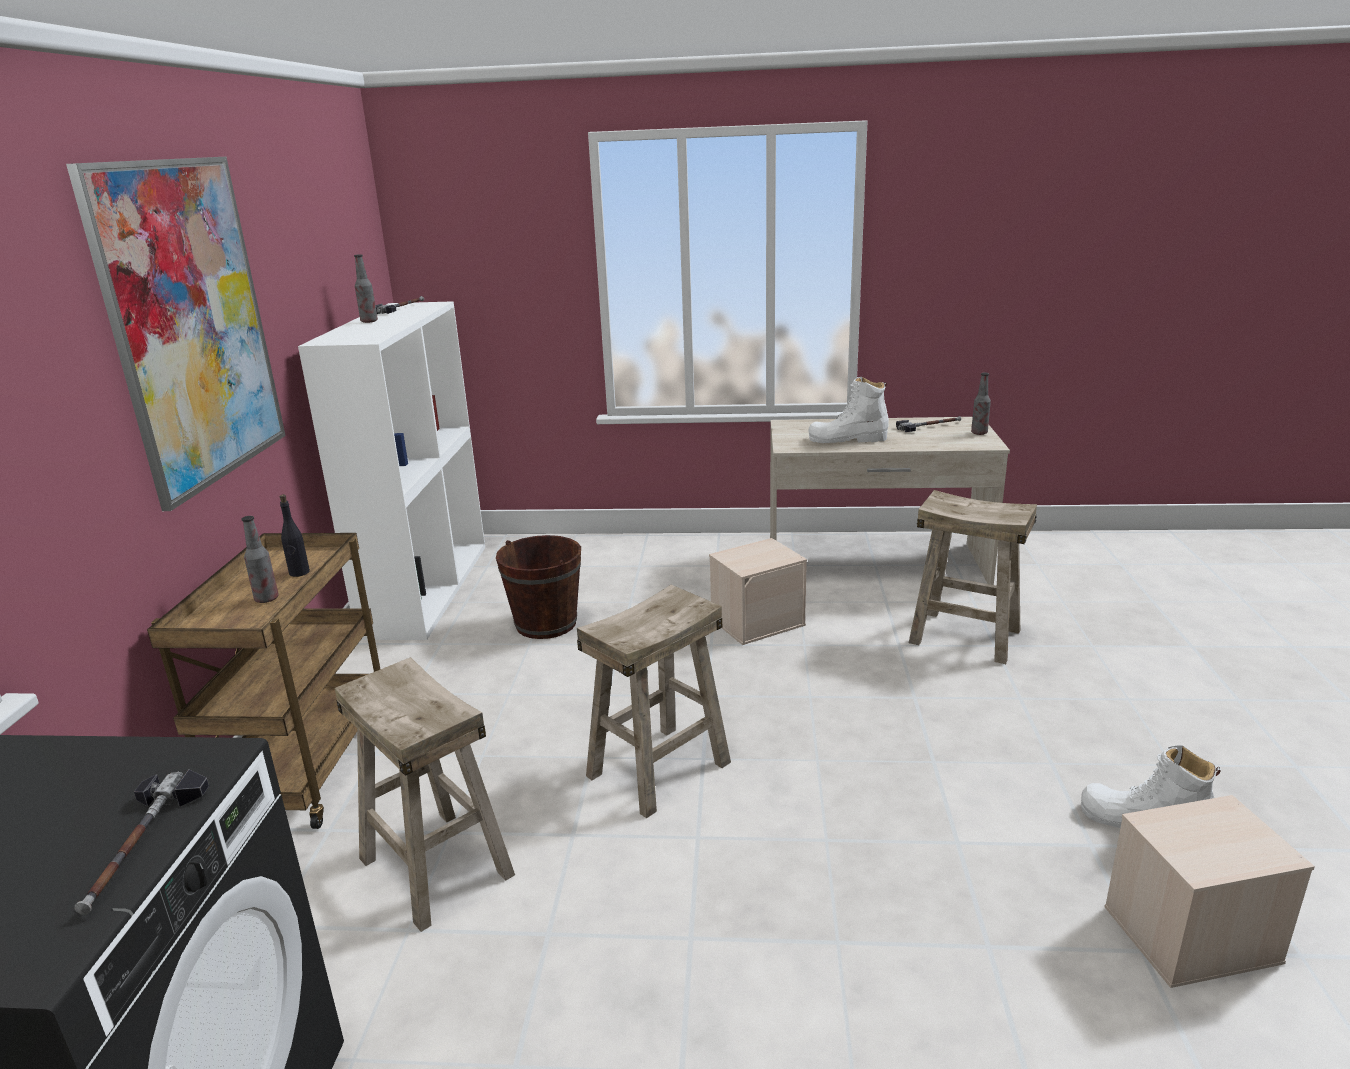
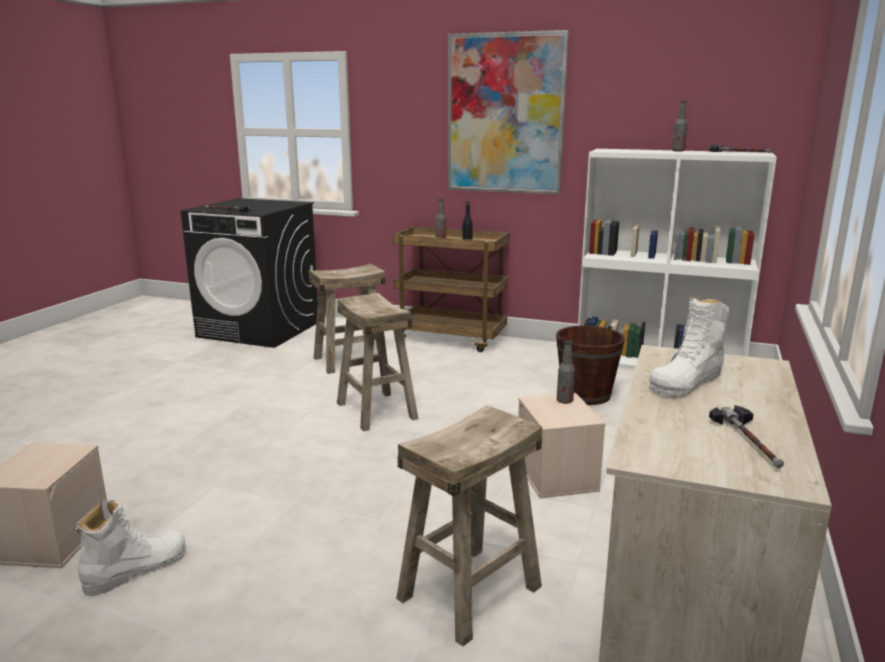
camera: 105 degrees right, 5 degrees down
white boot [808,377,889,443] -> white boot turned 150 degrees counterclockwise [649,297,730,397]
bottle [971,373,991,435] -> bottle moved to [557,340,575,404]

